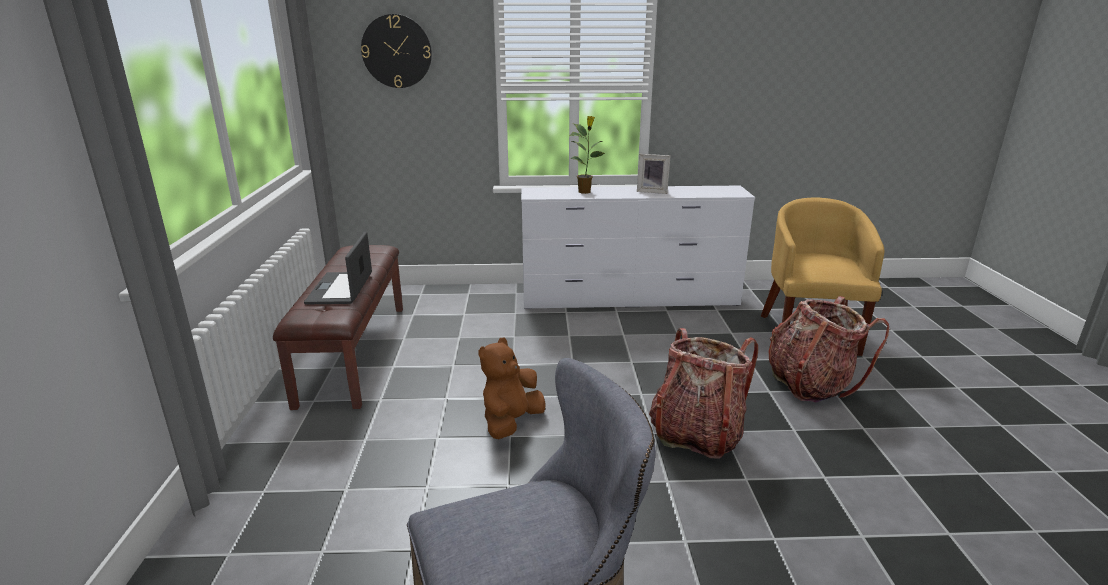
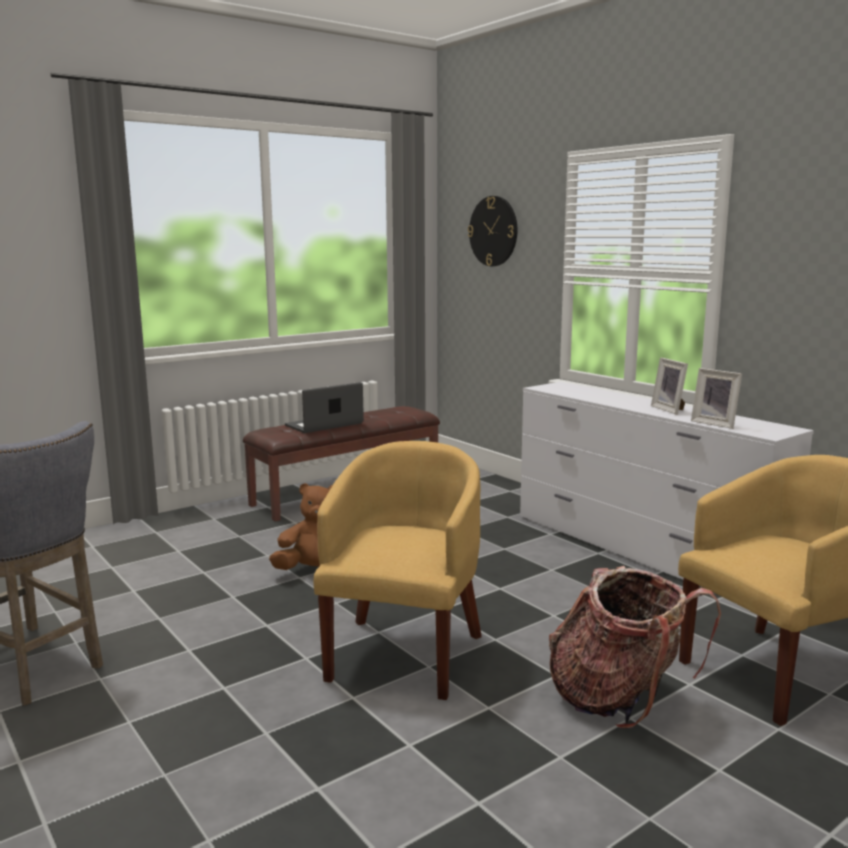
camera: 55 degrees right, 10 degrees down
potted plant [570,116,606,194] -> none
backpack [649,328,758,459] -> yellow armchair [314,441,482,700]
none -> picture frame [691,368,742,429]

